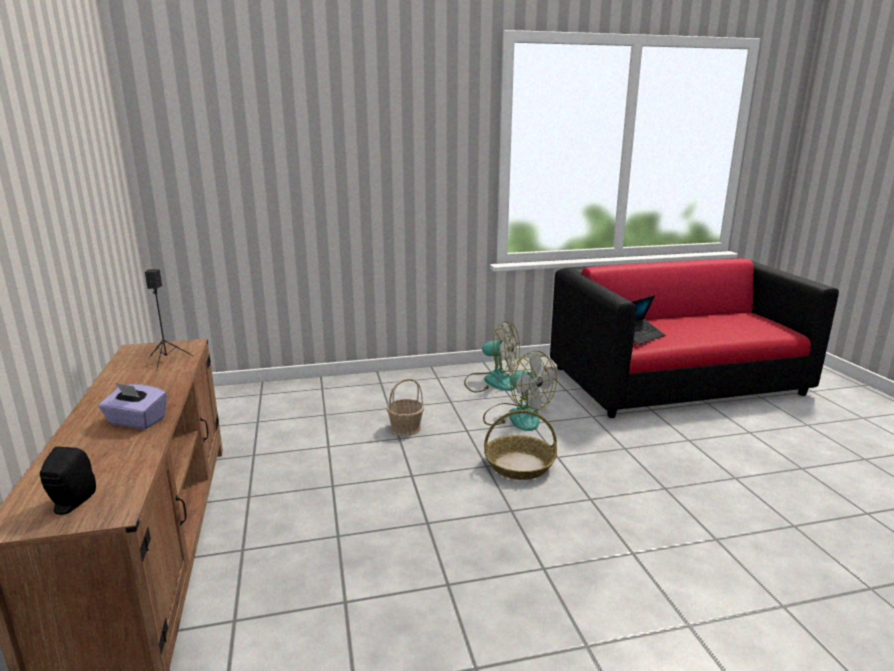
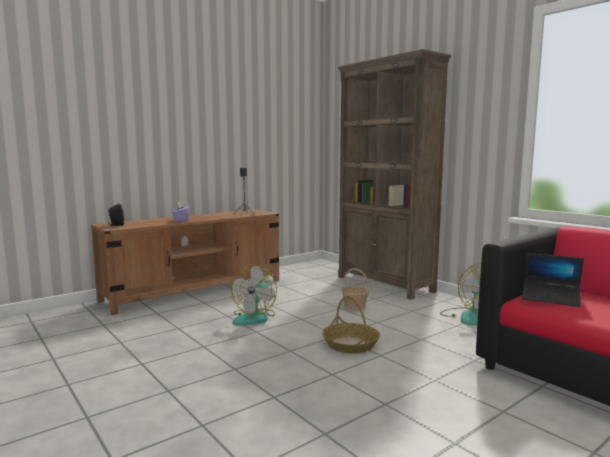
camera: 65 degrees right, 10 degrees down
fan [483,350,557,431] -> fan moved to [231,264,277,325]
none -> brown bookcase [337,49,451,300]

